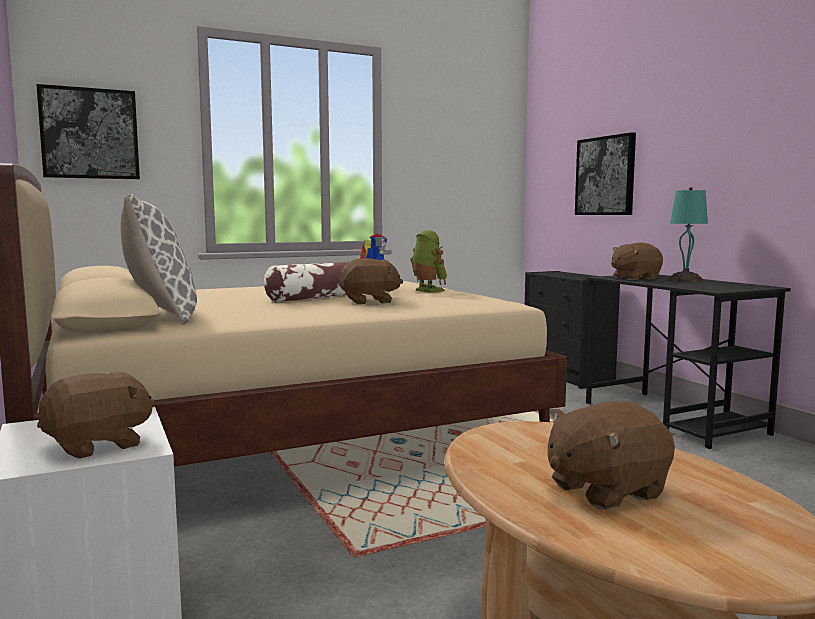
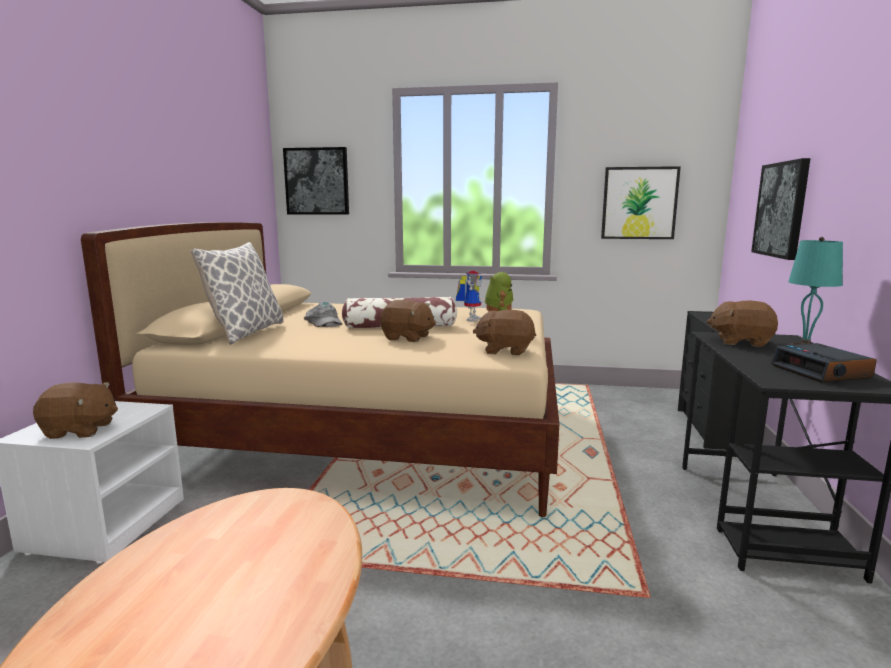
camera: 35 degrees right, 5 degrees up
brown plush toy [548,401,675,510] -> brown plush toy moved to [473,310,536,356]
none -> grey cap [304,302,342,327]
none -> picture [601,166,681,239]
none -> alarm clock [771,343,877,382]

